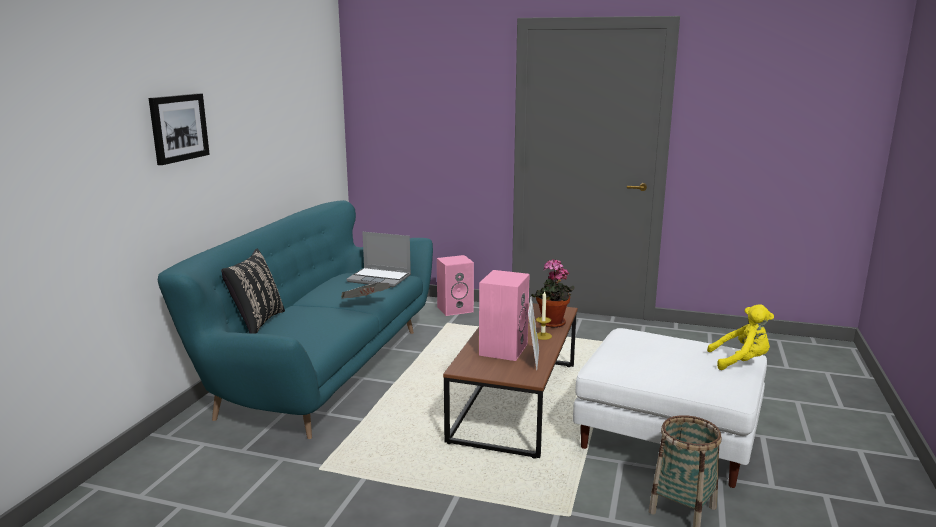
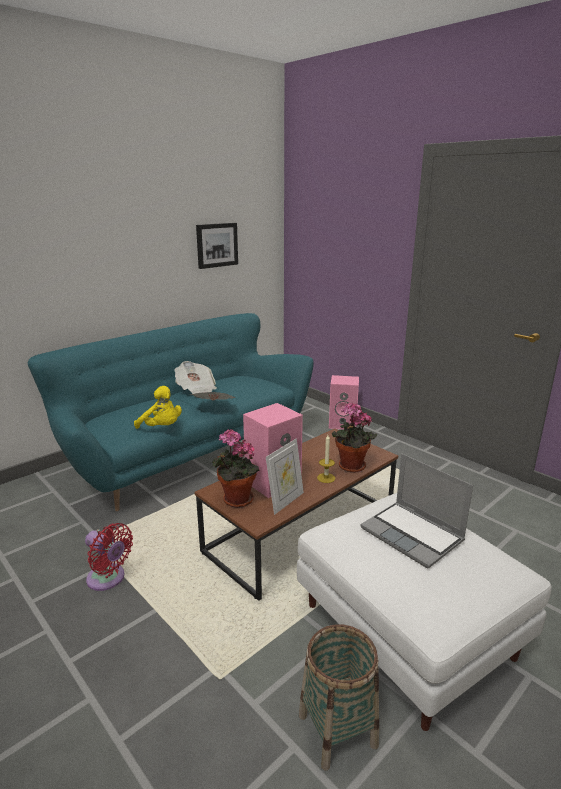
camera: 30 degrees right, 5 degrees up
picture [149,93,210,165] -> picture moved to [196,223,238,269]
black pillow [221,249,285,334] -> none
laptop [346,232,411,287] -> laptop moved to [360,454,473,569]
yellow plush toy [707,304,774,370] -> yellow plush toy moved to [134,386,182,429]
none -> red fan [85,523,133,591]
none -> newspaper [174,361,217,394]
none -> potted plant [212,429,260,508]

